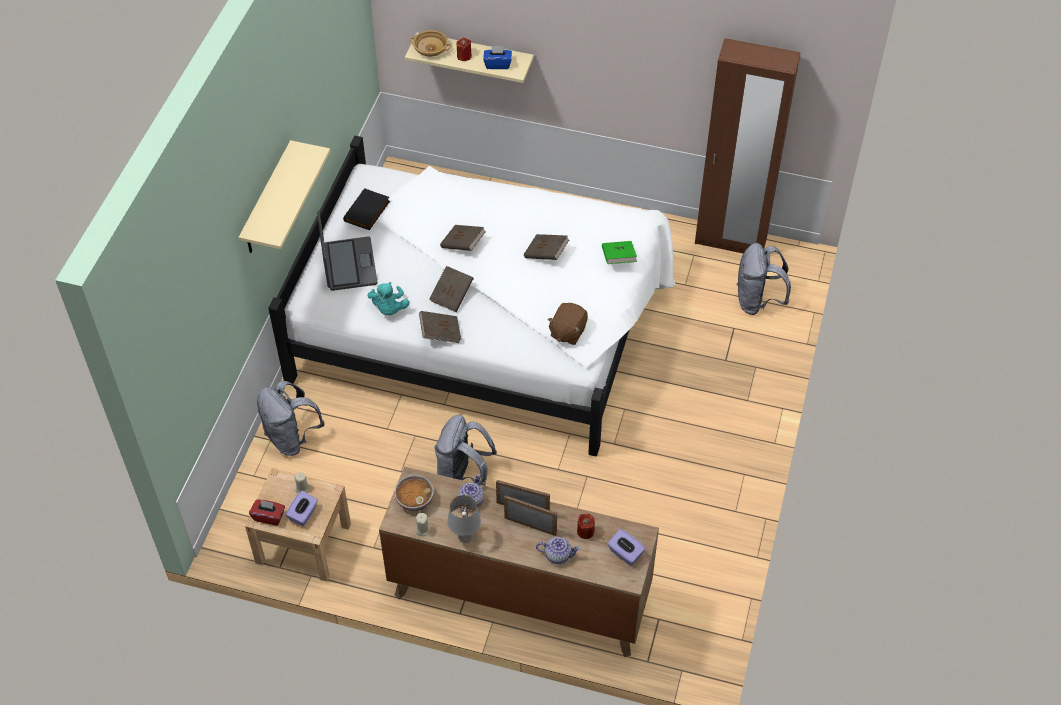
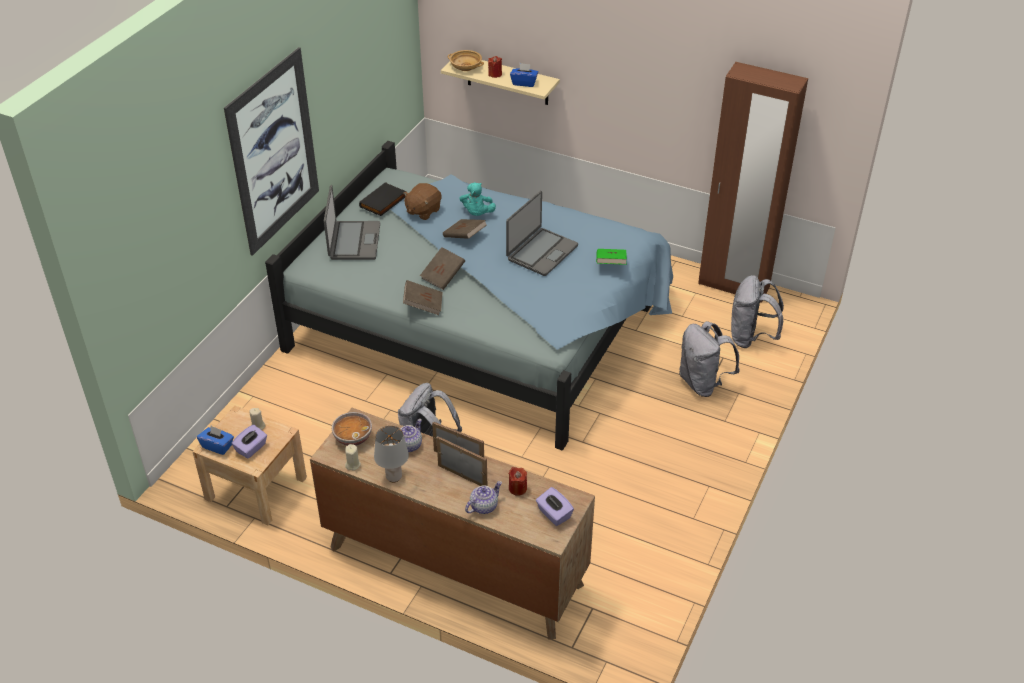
camera: 10 degrees right, 10 degrees down
beige shelf [239,140,330,253] -> picture [224,47,319,256]
red tissue box [249,500,285,526] -> blue tissue box [197,425,234,455]
grey backpack [257,381,324,456] -> grey backpack moved to [679,321,740,397]
white bed [268,136,676,456] -> blue bed [265,141,673,451]
turquoise plush toy [368,282,409,316] -> turquoise plush toy moved to [460,183,496,216]
brown book [524,234,569,260] -> laptop [506,191,578,276]
teapot [536,537,580,564] -> teapot turned 60 degrees counterclockwise [465,481,502,514]
brown plush toy [547,303,588,345] -> brown plush toy moved to [403,183,442,220]

